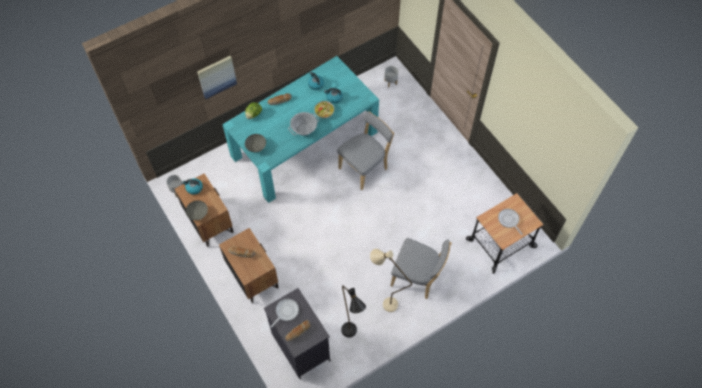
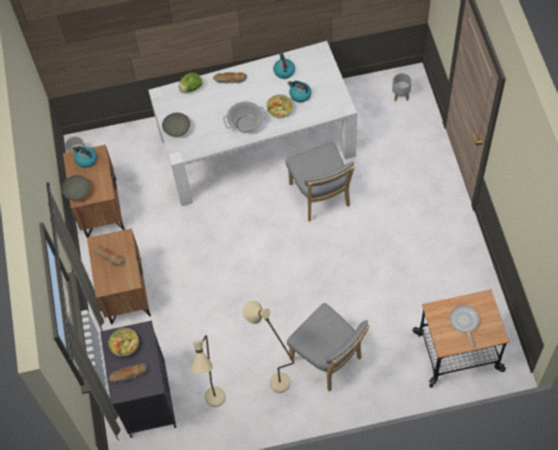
camera: 25 degrees right, 0 degrees up
picture [197,56,237,99] -> none
turquoise dining table [222,56,379,203] -> white dining table [148,41,357,206]
frying pan [270,299,299,328] -> bowl [108,328,139,357]
grey chair [337,111,394,190] -> grey chair turned 90 degrees clockwise [286,142,355,221]
black floor lamp [341,285,366,338] -> beige floor lamp [190,335,226,407]

